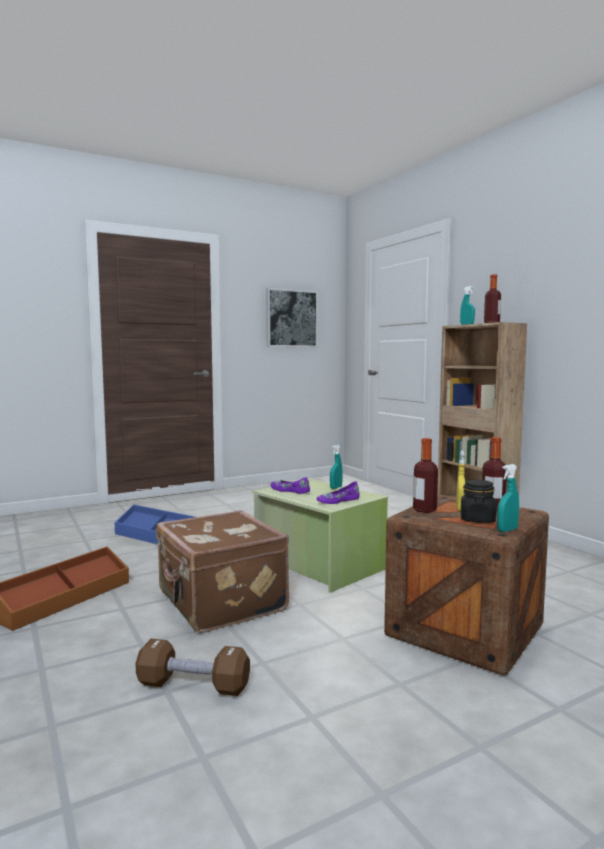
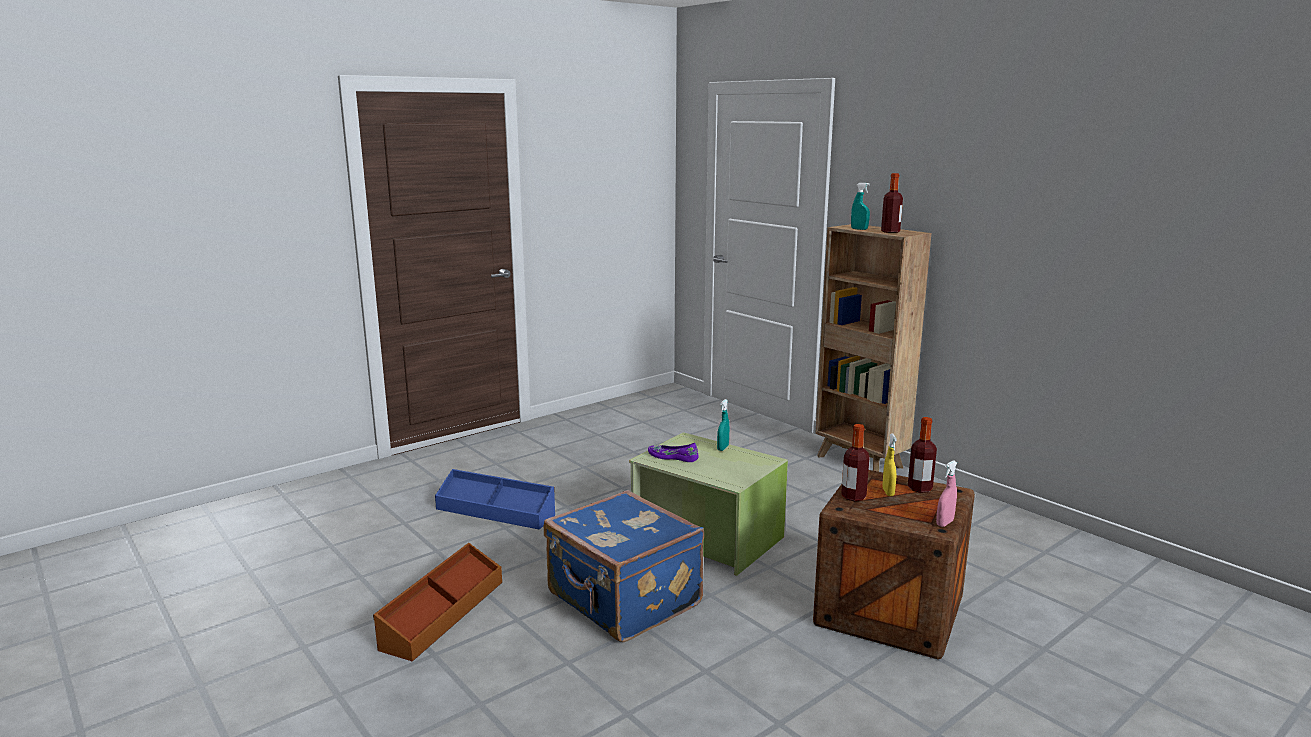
camera: 10 degrees left, 10 degrees up
brown dumbbell [135,639,250,696] -> none
brown suitcase [156,510,289,633] -> blue suitcase [544,490,704,642]
picture [266,288,318,347] -> none
purple shoe [317,482,359,504] -> none
black jar [461,479,496,523] -> none
turquoise spray bottle [497,464,519,532] -> pink spray bottle [936,460,957,527]

